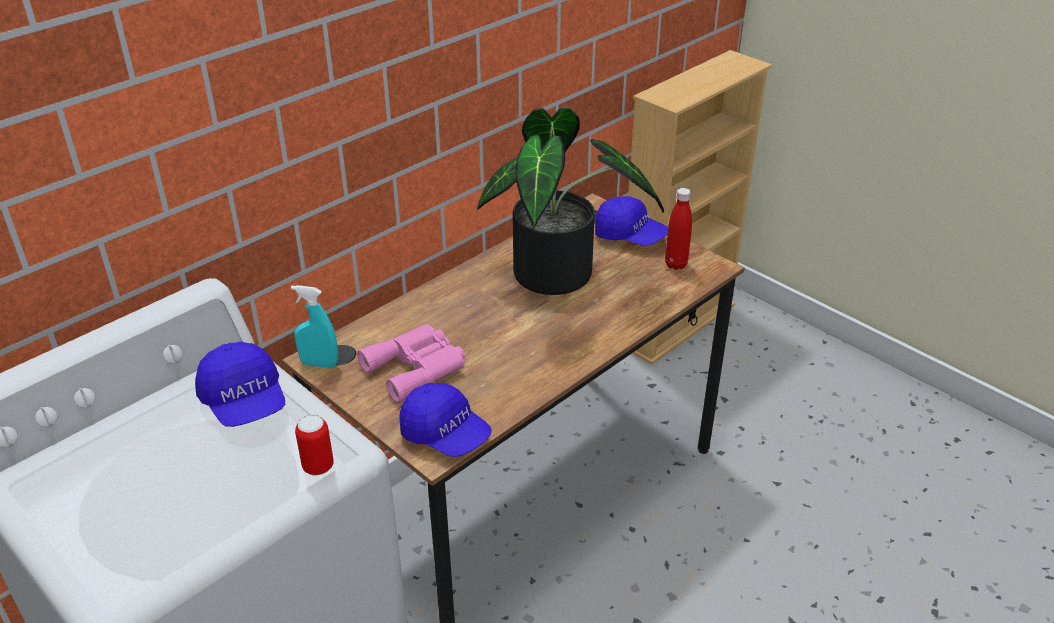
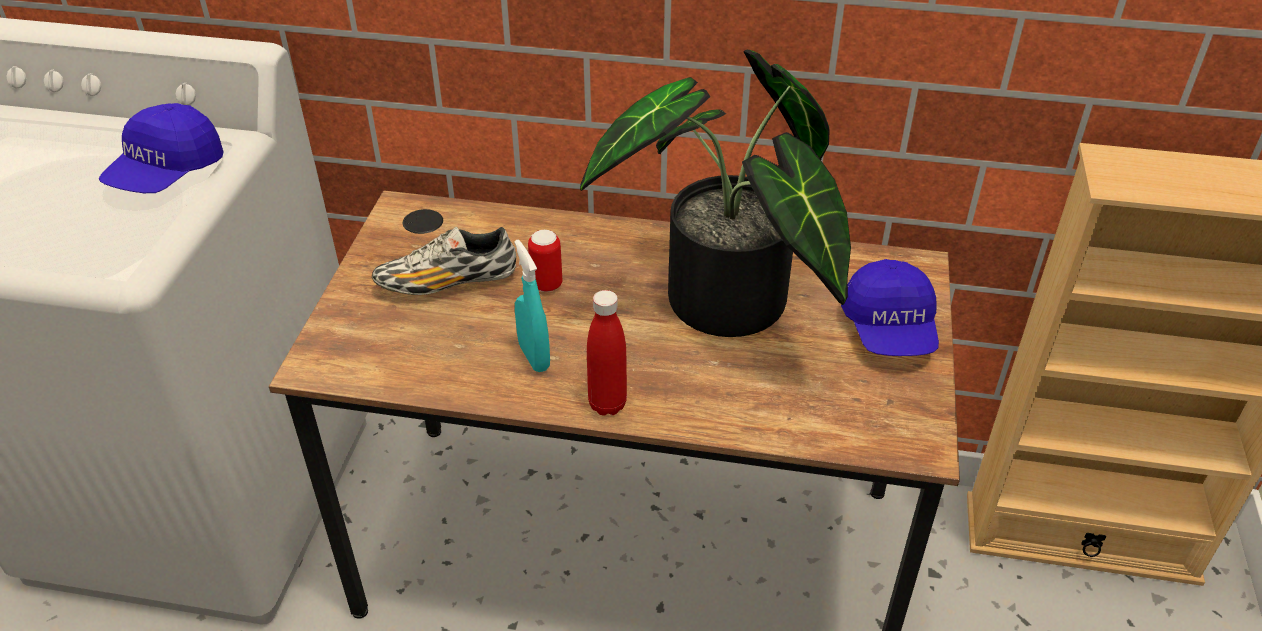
camera: 55 degrees right, 5 degrees up
turquoise spray bottle [291,285,338,368] -> turquoise spray bottle moved to [515,240,550,372]
can [295,415,334,475] -> can moved to [528,230,562,292]
pink binoculars [357,324,465,403] -> shoe [372,227,516,295]
blue cap [399,383,492,457] -> none
red bottle [665,188,692,270] -> red bottle moved to [587,290,627,416]

